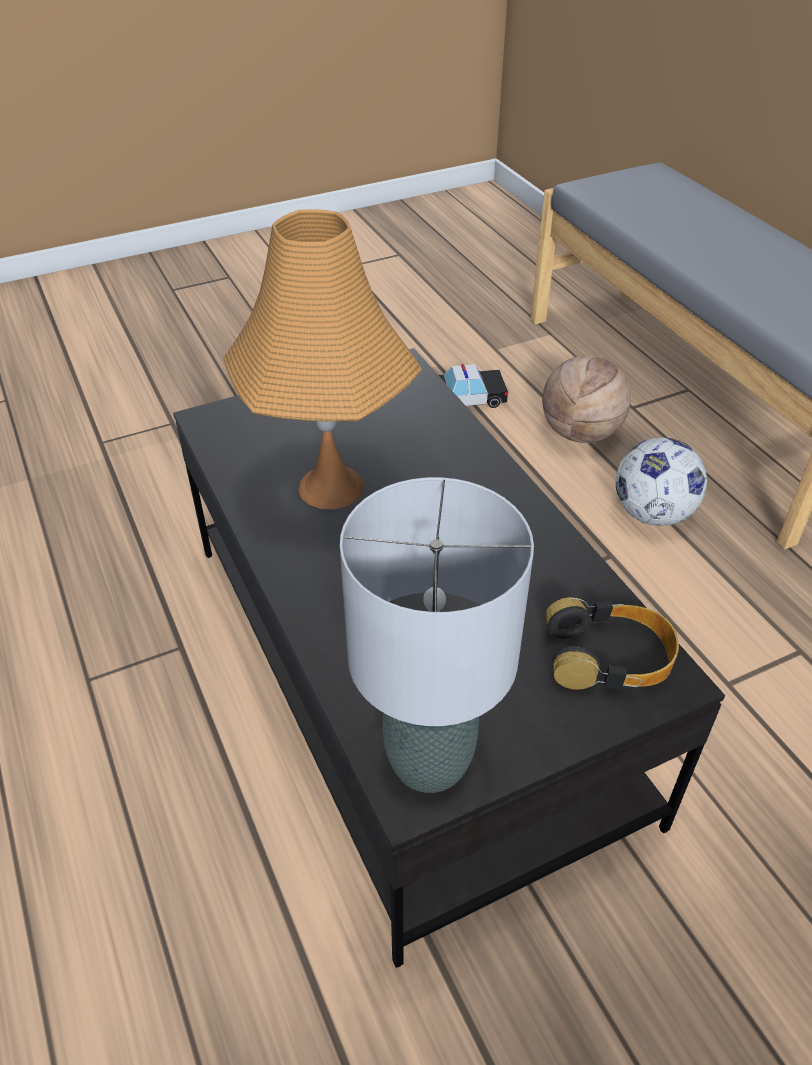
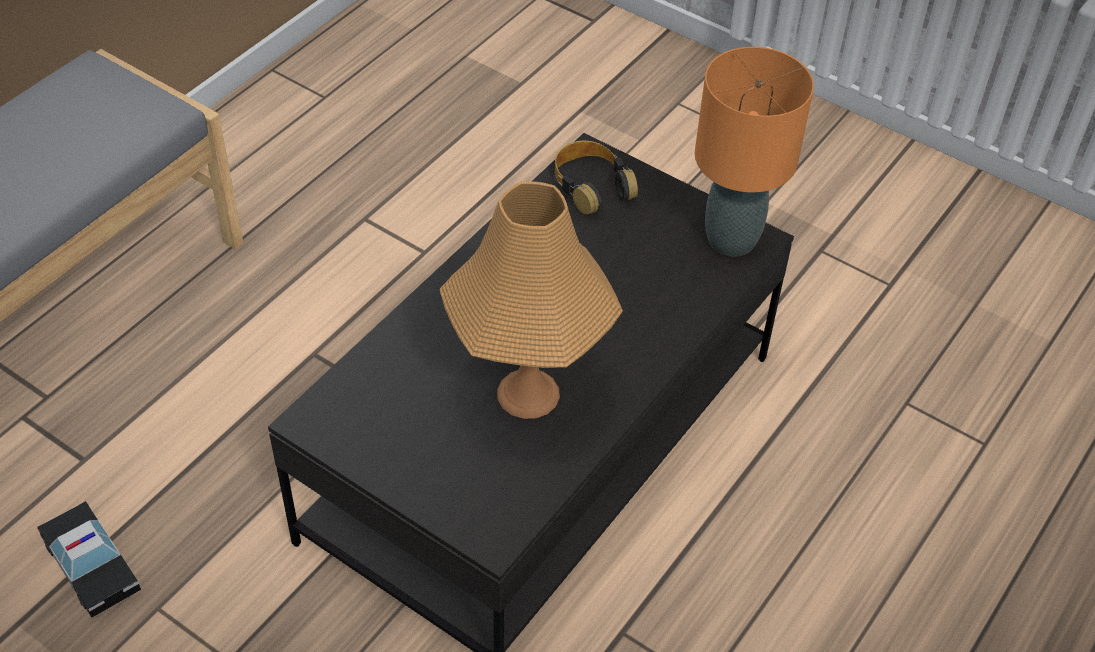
camera: 120 degrees left, 5 degrees up
grey table lamp [340,477,534,793] -> orange table lamp [695,47,814,256]
basketball [542,355,631,443] -> none
football [615,438,707,526] -> none

